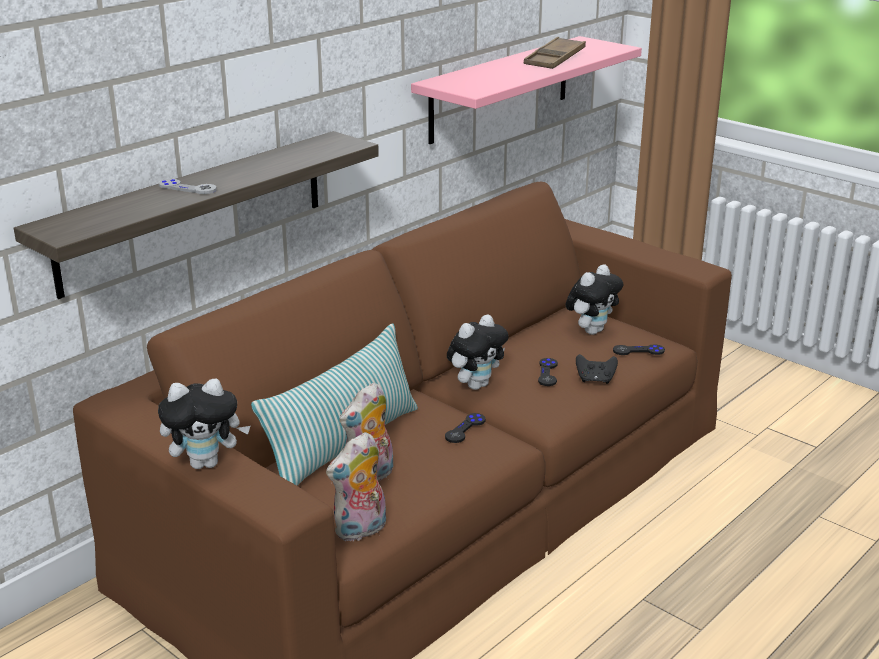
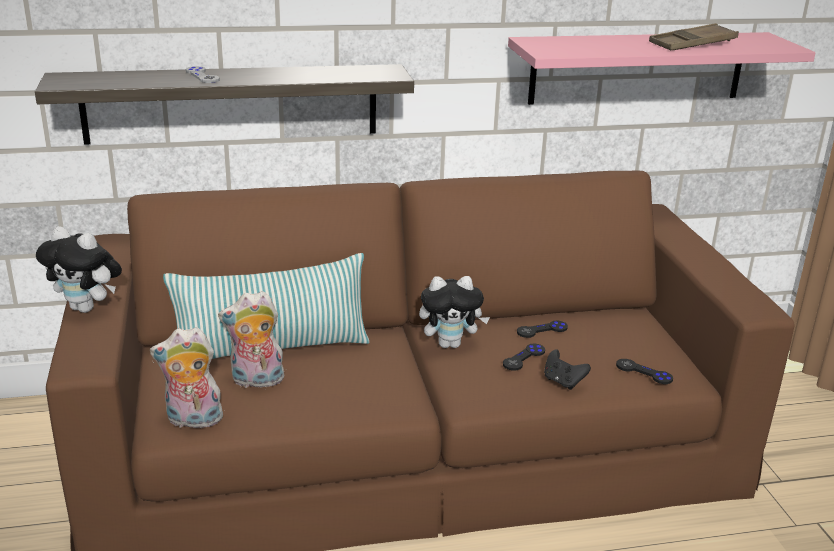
camera: 35 degrees right, 0 degrees up
black game controller [445,413,486,443] -> black game controller moved to [517,321,568,338]
plush toy [566,264,623,335] -> none

